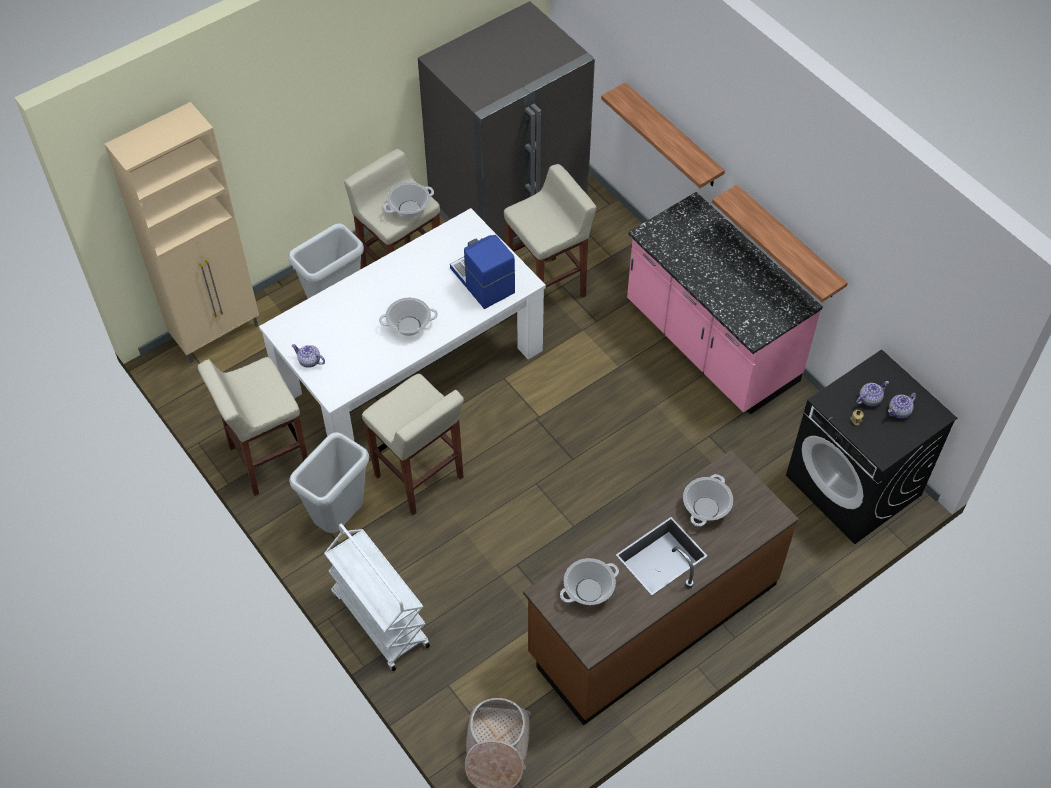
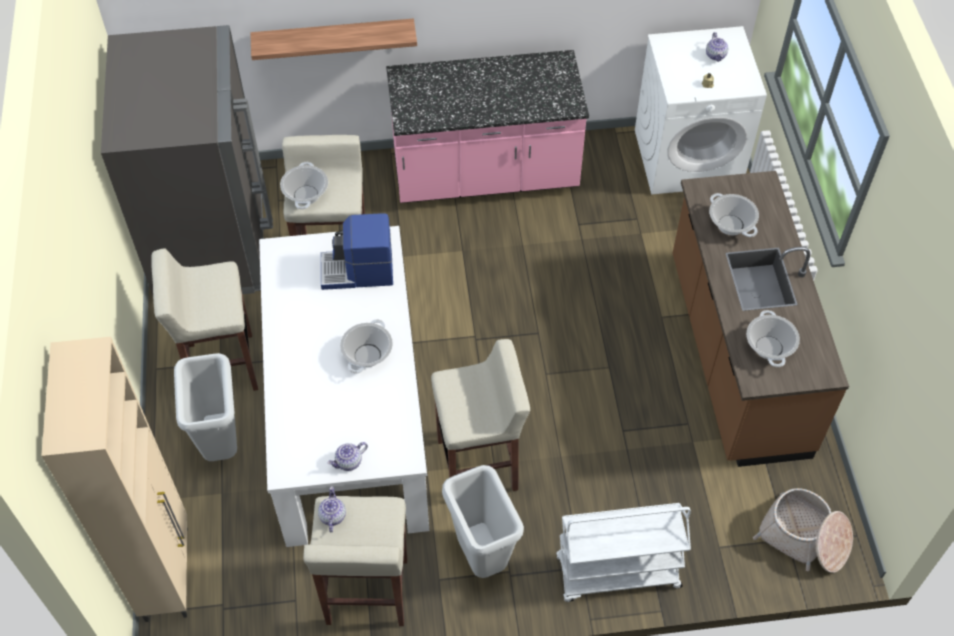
camera: 60 degrees left, 0 degrees up
cooking pot [383,182,434,218] -> cooking pot moved to [280,162,328,209]
shelf [712,185,848,302] -> none
black washing machine [786,349,957,544] -> white washing machine [635,26,767,195]
teapot [856,381,889,406] -> teapot moved to [318,486,346,532]

